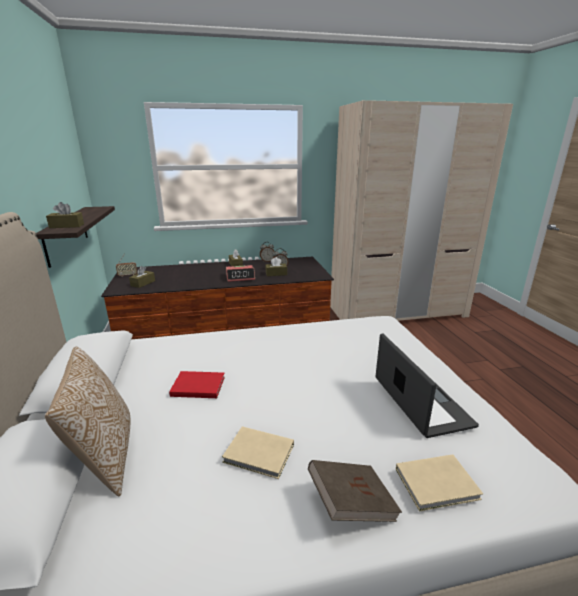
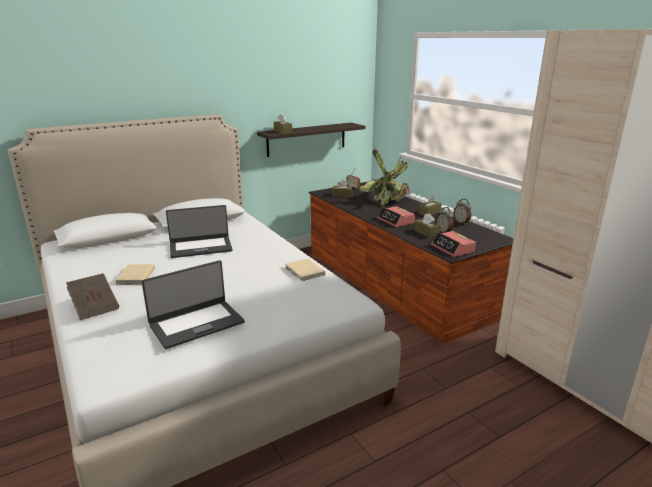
camera: 70 degrees right, 0 degrees up
pillow [45,347,130,496] -> none
red book [169,371,225,398] -> laptop [166,205,233,258]
beige book [396,454,483,511] -> beige book moved to [285,258,325,281]
none -> potted plant [359,149,410,206]
none -> alarm clock [431,231,476,257]

